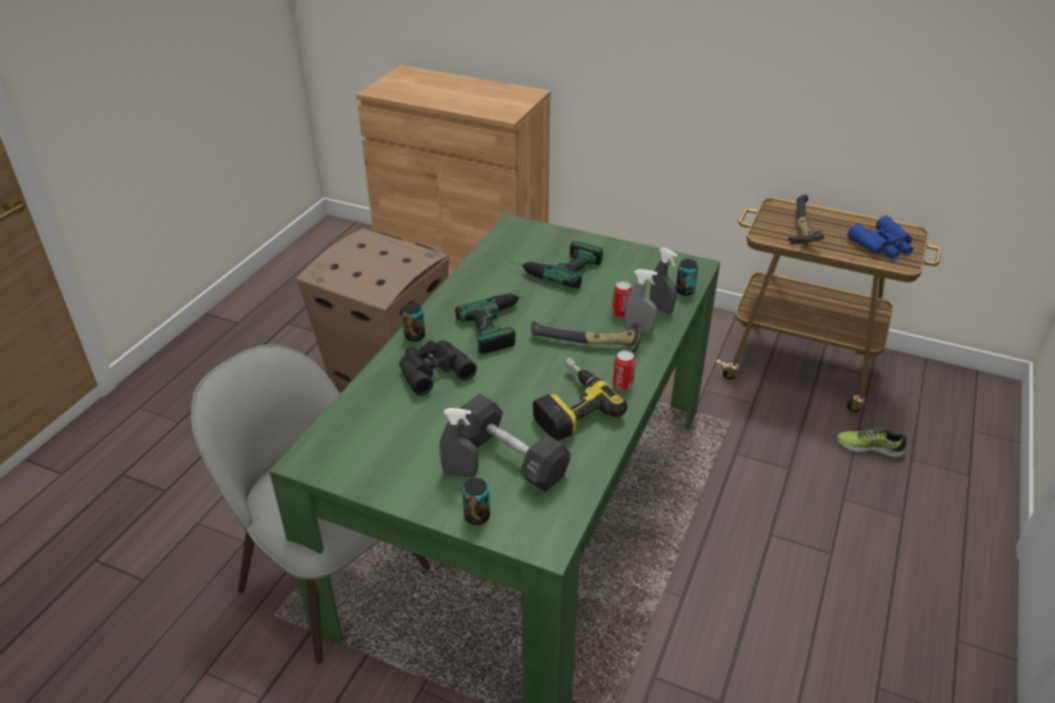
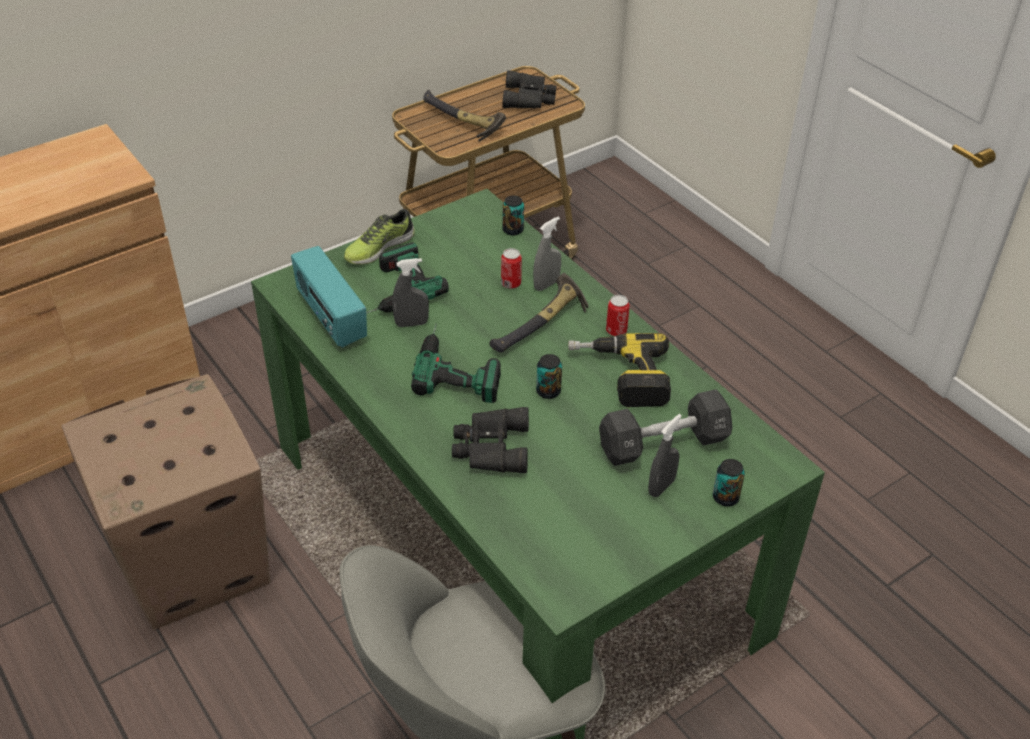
camera: 60 degrees left, 5 degrees up
can [402,303,425,342] -> can moved to [536,354,562,399]
grey spray bottle [650,247,678,314] -> grey spray bottle moved to [392,258,429,327]
shoe [837,427,906,457] -> shoe moved to [344,209,415,265]
blue binoculars [848,216,913,259] -> black binoculars [502,70,556,109]
none -> radio [291,246,367,348]

